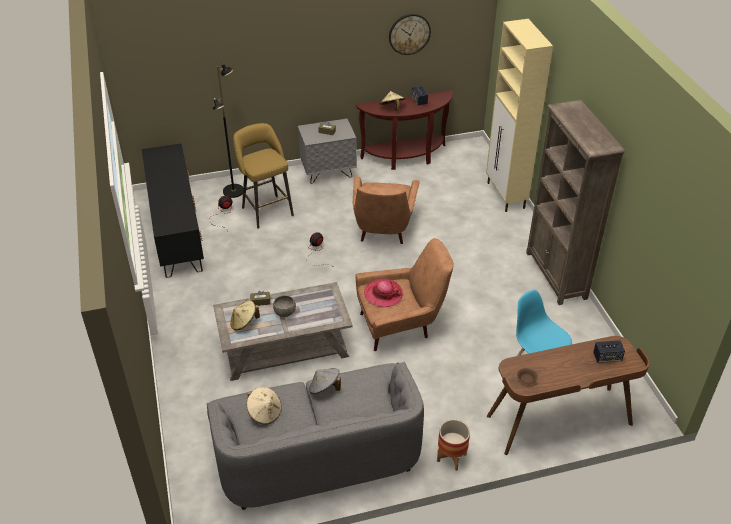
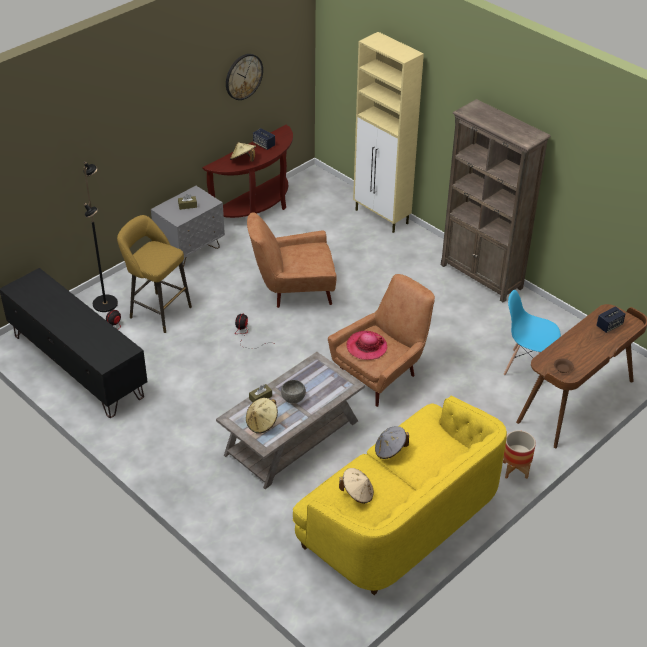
camera: 30 degrees left, 0 degrees up
grey sofa [207,362,424,510] -> yellow sofa [293,396,507,595]
brown armchair [353,176,420,244] -> brown armchair turned 105 degrees clockwise [247,213,337,308]

